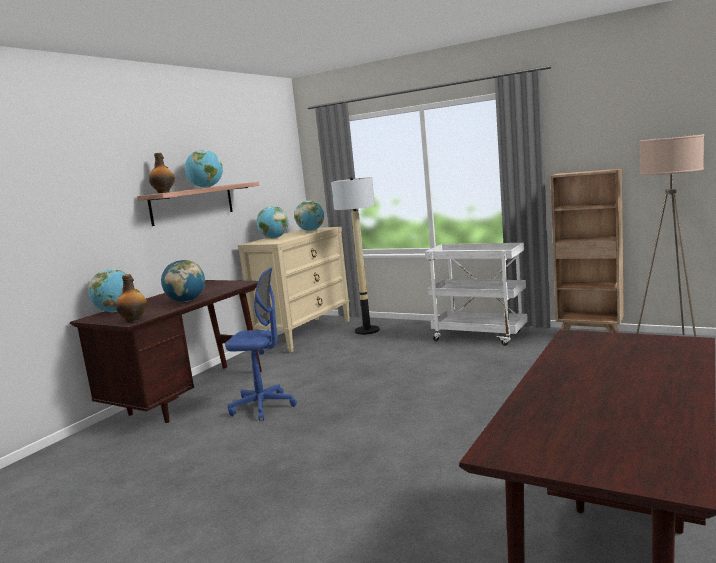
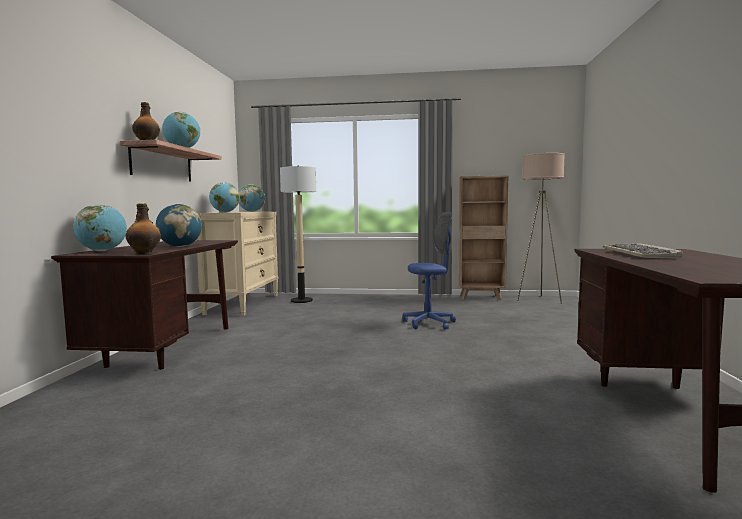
camera: 25 degrees left, 5 degrees down
blue office chair [225,267,297,421] -> blue office chair moved to [403,212,456,330]
white cart [425,243,528,346] -> none
none -> keyboard [603,243,683,259]

